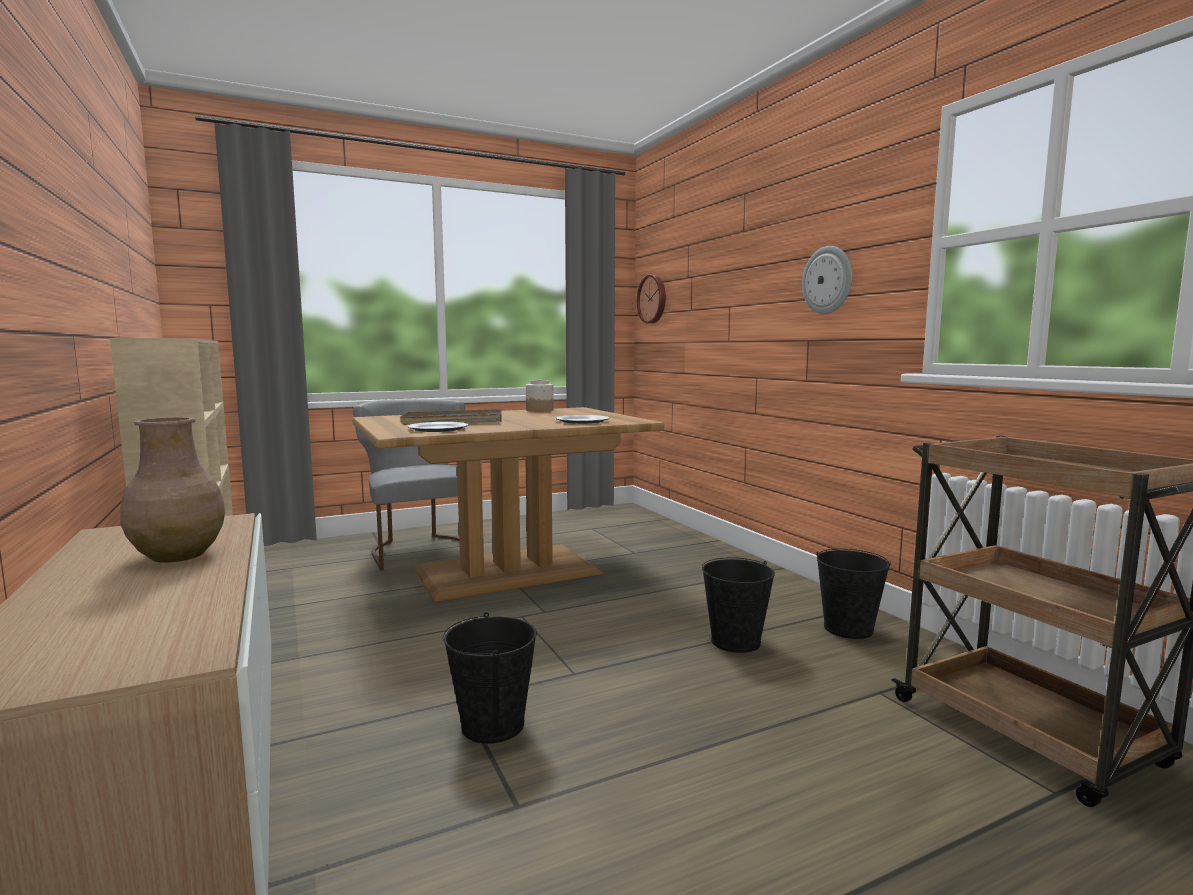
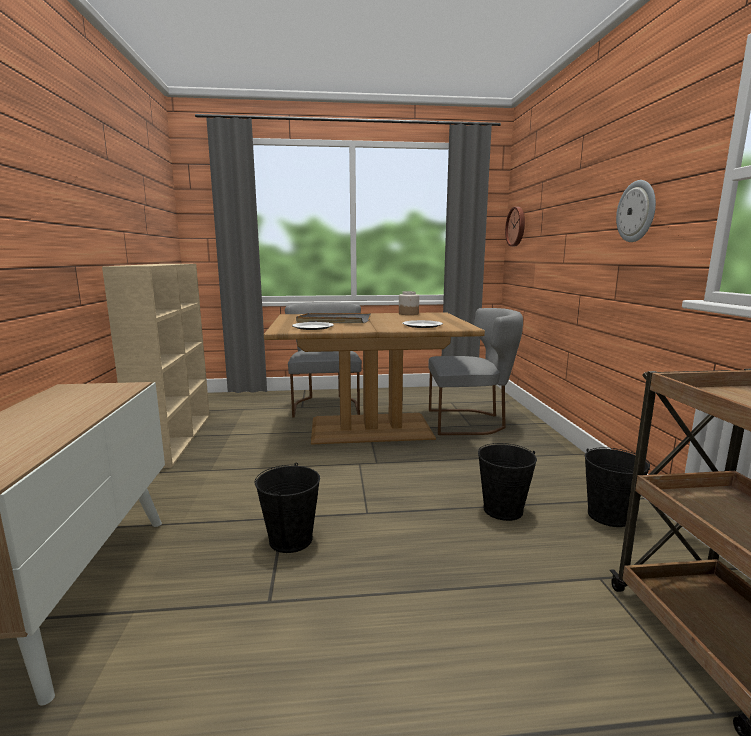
camera: 20 degrees right, 5 degrees up
brown vase [120,417,225,563] -> none
none -> grey chair [428,308,523,435]

